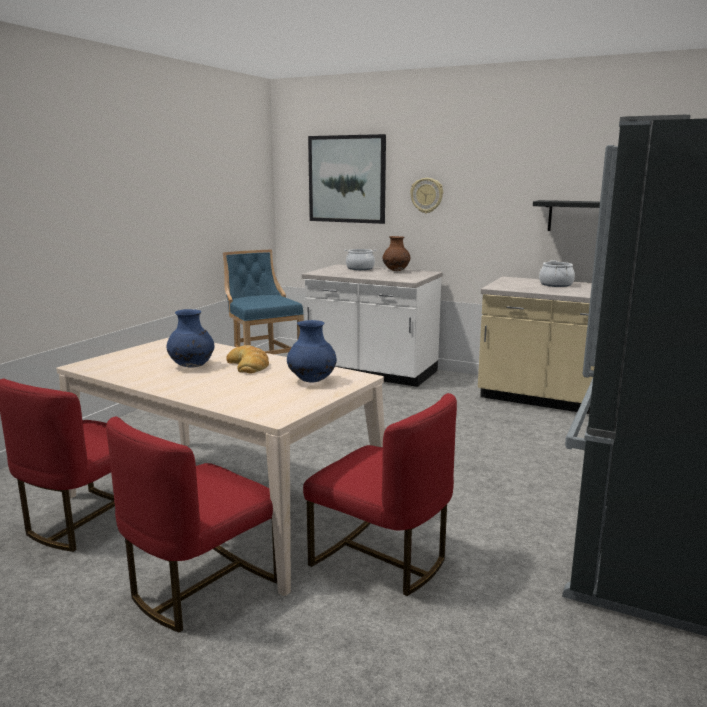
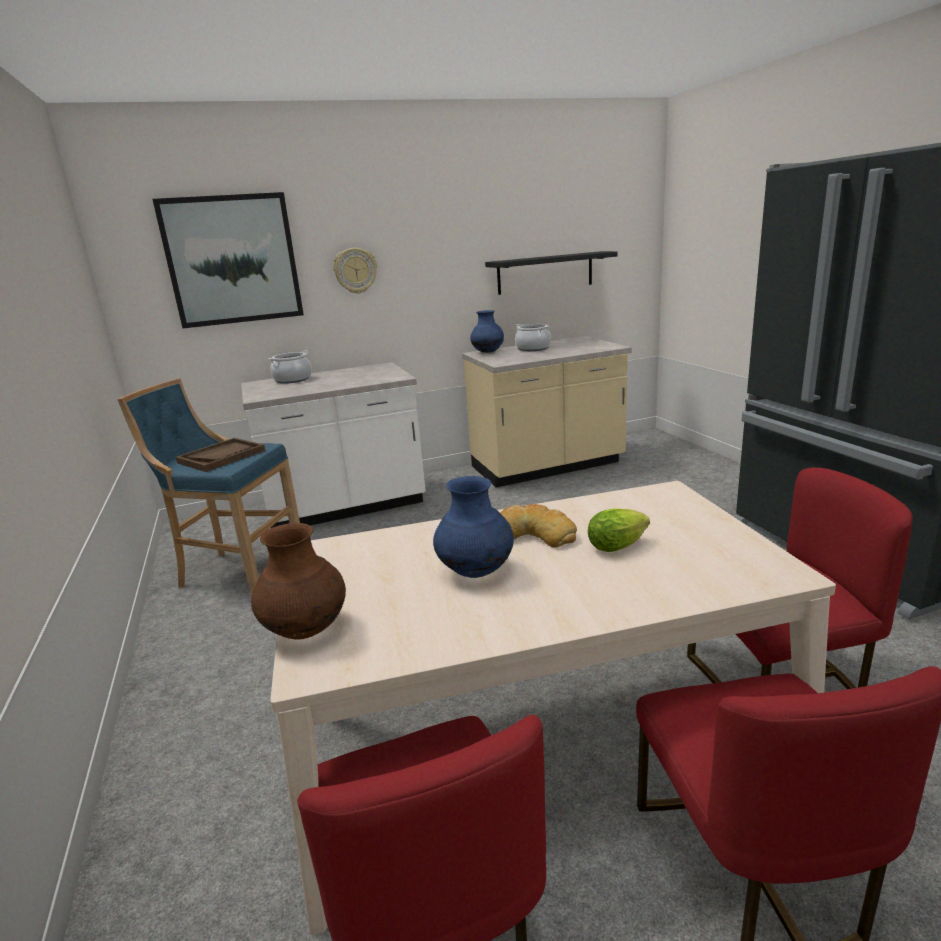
camera: 45 degrees left, 5 degrees up
blue vase [287,320,337,383] -> blue vase moved to [470,310,504,353]
brown vase [382,236,410,271] -> brown vase moved to [251,523,346,639]
none -> brown tray [176,438,265,472]
none -> lettuce [588,508,650,552]

